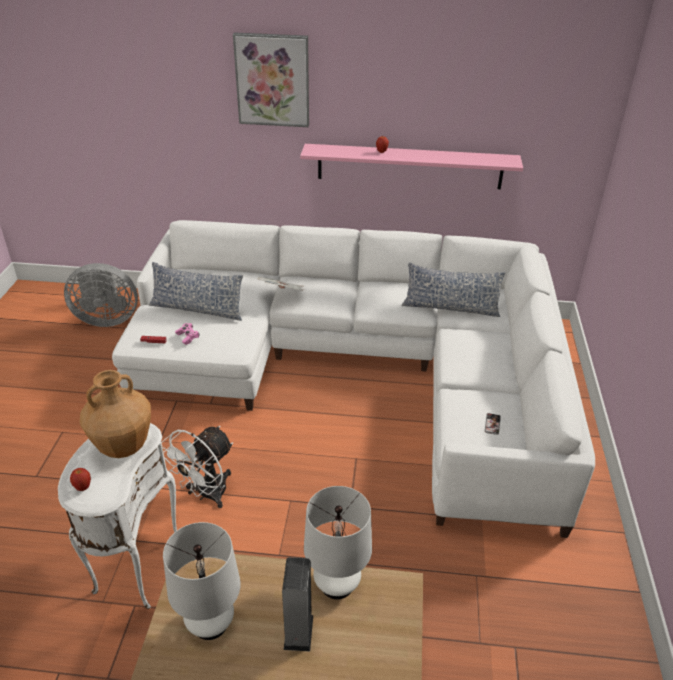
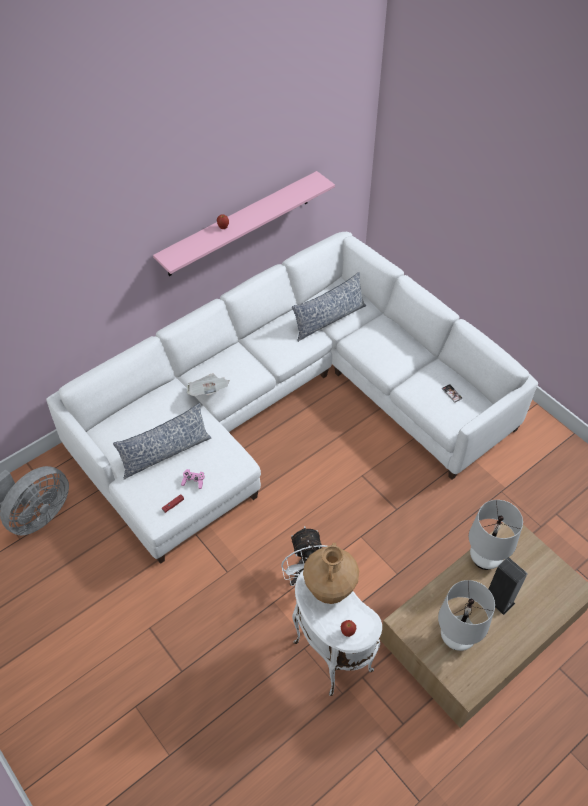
camera: 45 degrees left, 15 degrees up
picture [233,33,309,127] -> none

